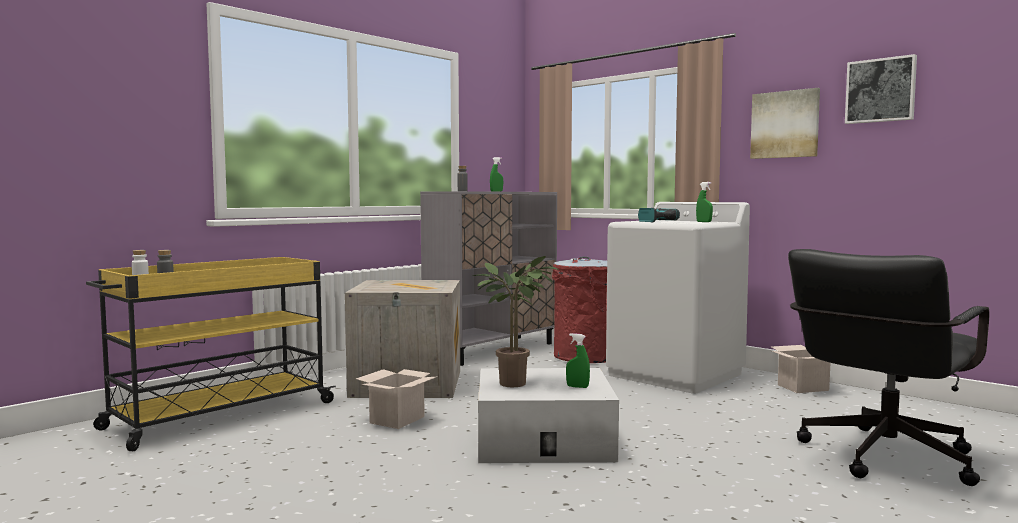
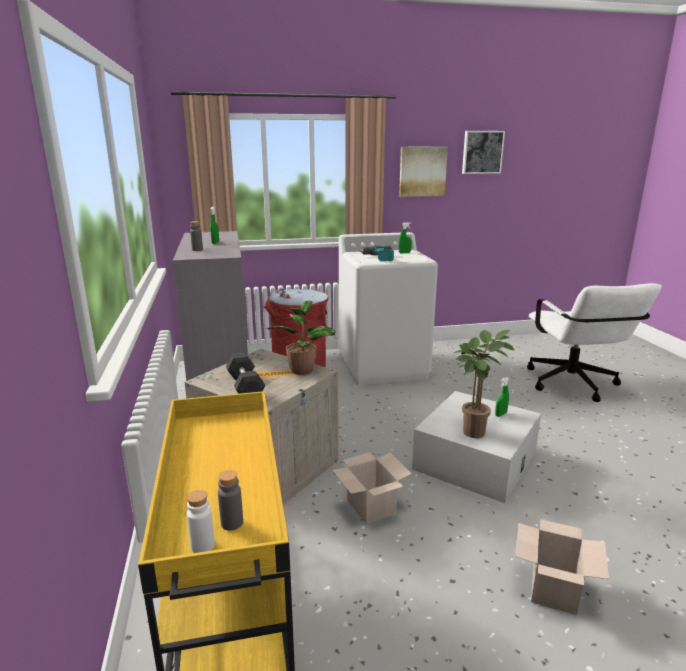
camera: 55 degrees left, 15 degrees up
cardboard box [771,345,830,393] -> cardboard box moved to [515,520,609,615]
black office chair [788,249,990,486] -> white office chair [527,283,662,402]
none -> grey dumbbell [226,353,266,394]
none -> potted plant [267,300,335,375]

